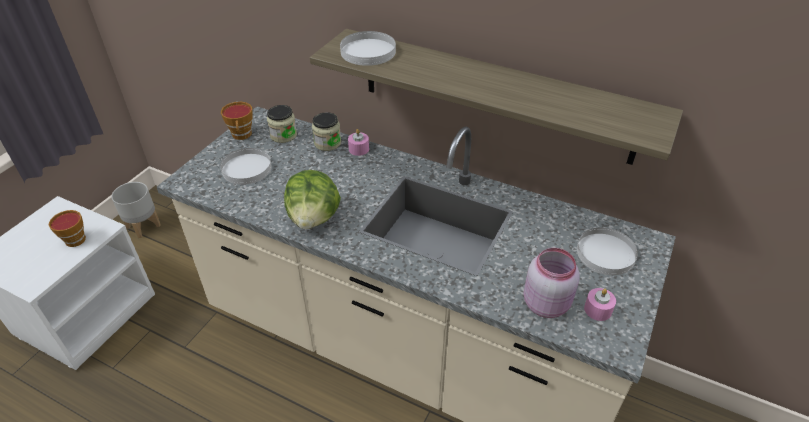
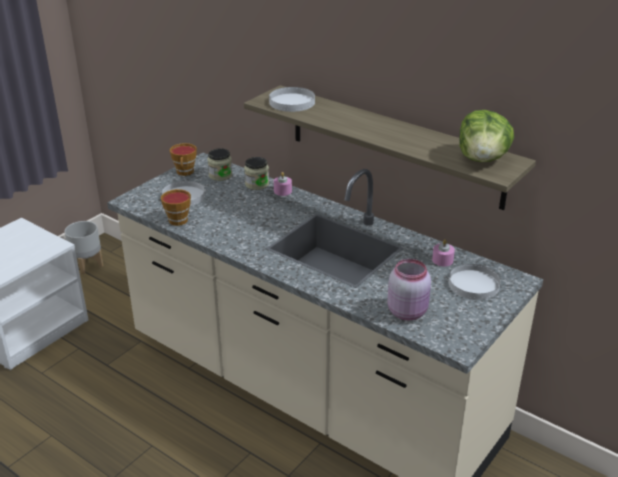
camera: 10 degrees right, 10 degrees down
cup [49,210,86,247] -> cup moved to [161,189,191,226]
lettuce [284,170,341,229] -> lettuce moved to [459,110,514,162]
pink candle [584,288,616,321] -> pink candle moved to [432,239,455,266]

